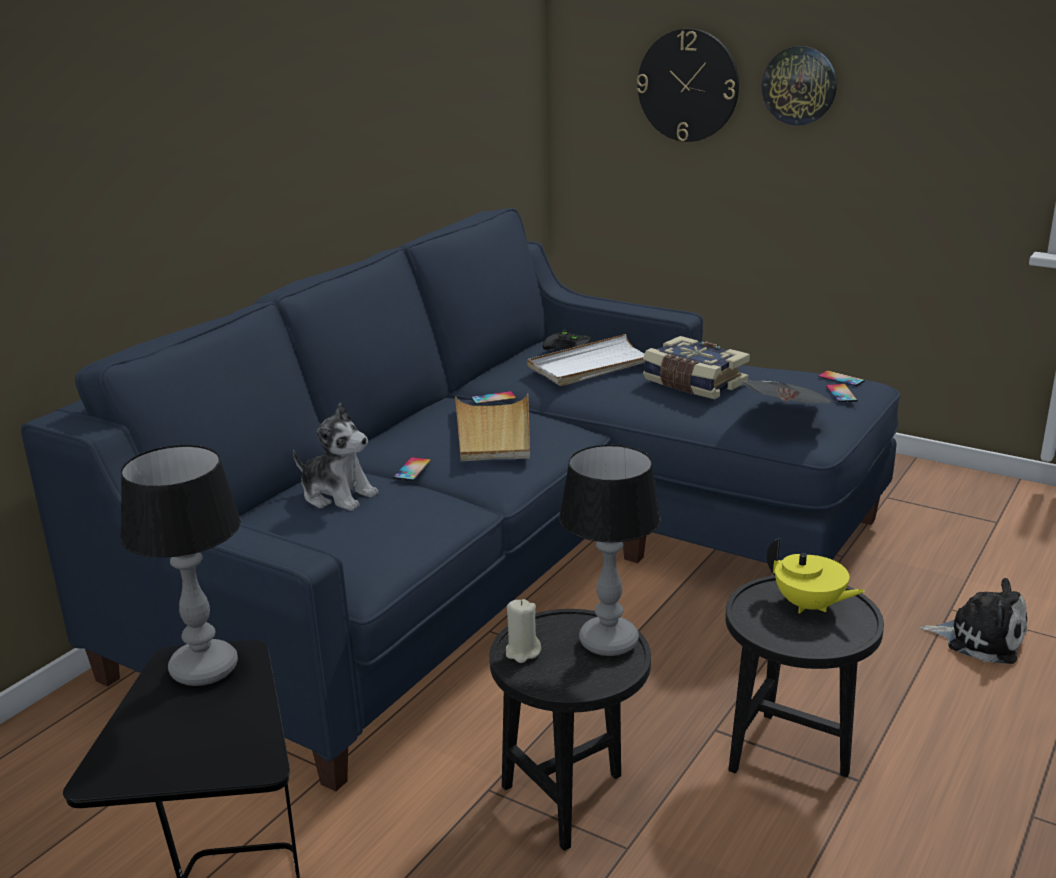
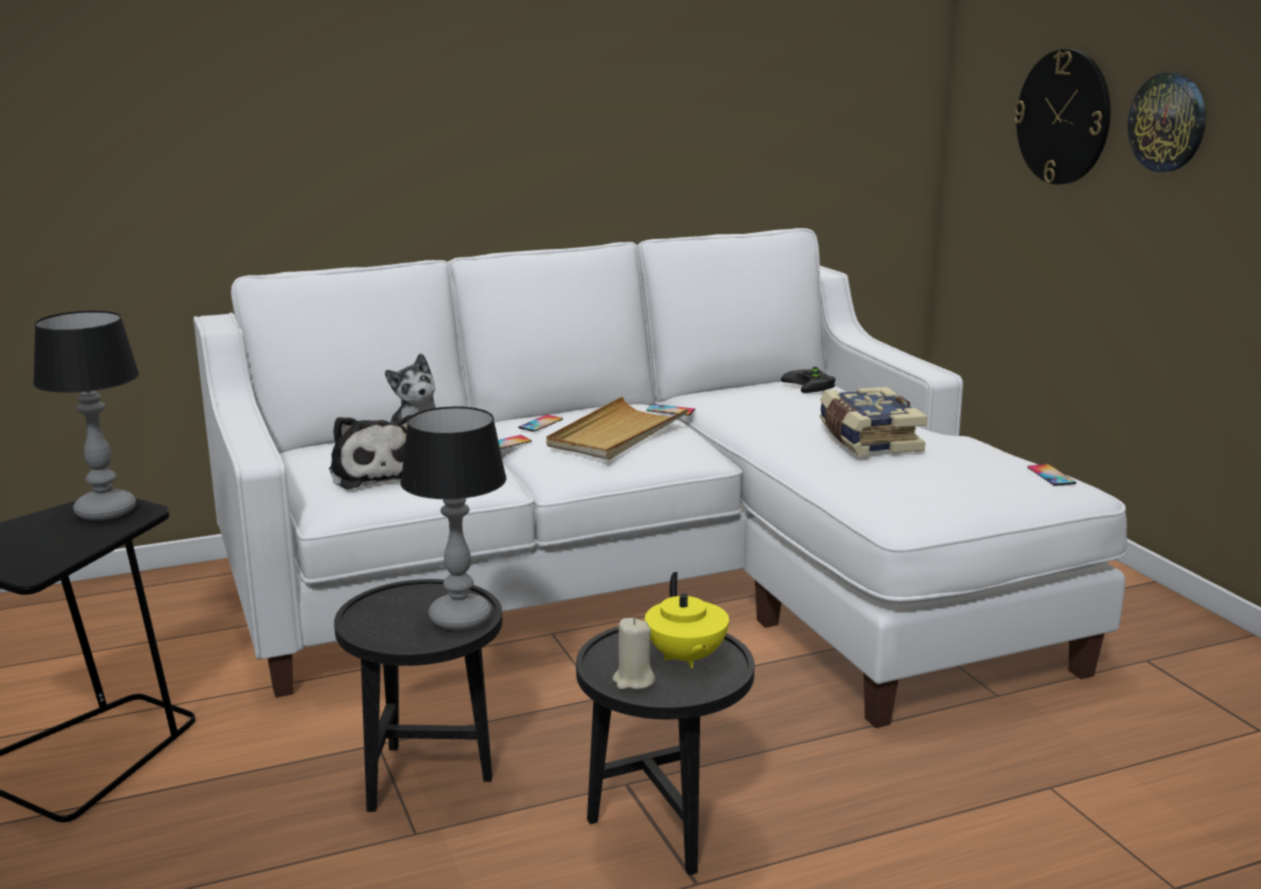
camera: 35 degrees right, 5 degrees down
blue sofa [21,208,901,791] -> white sofa [193,228,1127,728]
beige candle [506,599,541,663] -> beige candle moved to [613,618,655,689]
white tray [527,334,645,386] -> none
newspaper [739,381,832,404] -> none
phone [826,384,858,402] -> phone moved to [518,415,563,432]
plush toy [920,578,1027,664] -> plush toy moved to [329,415,412,490]

